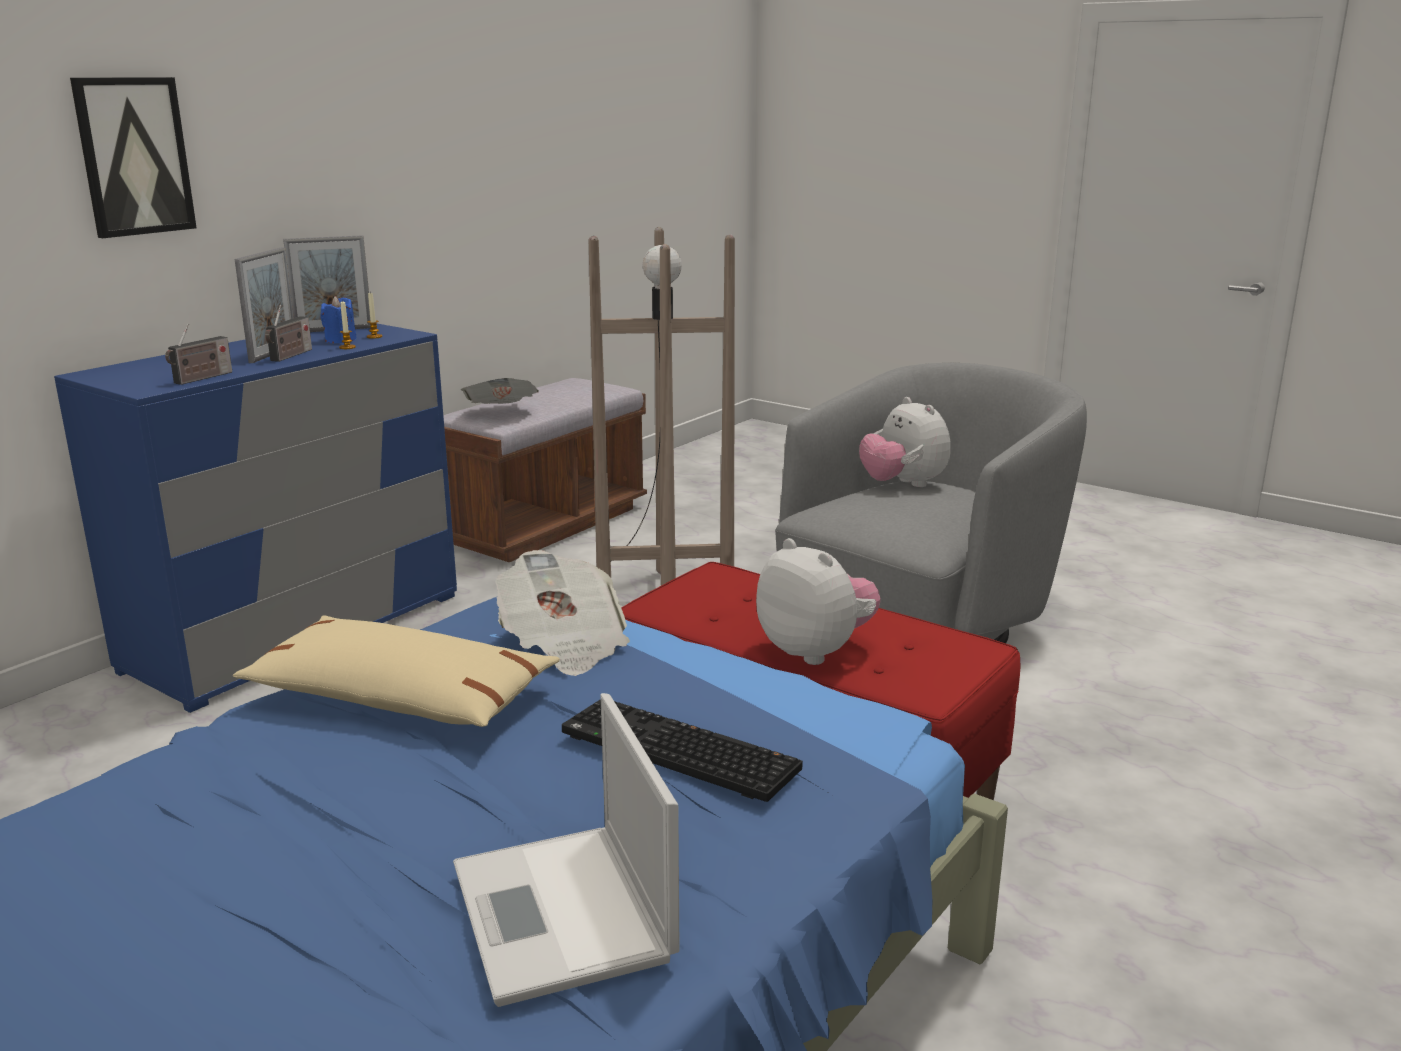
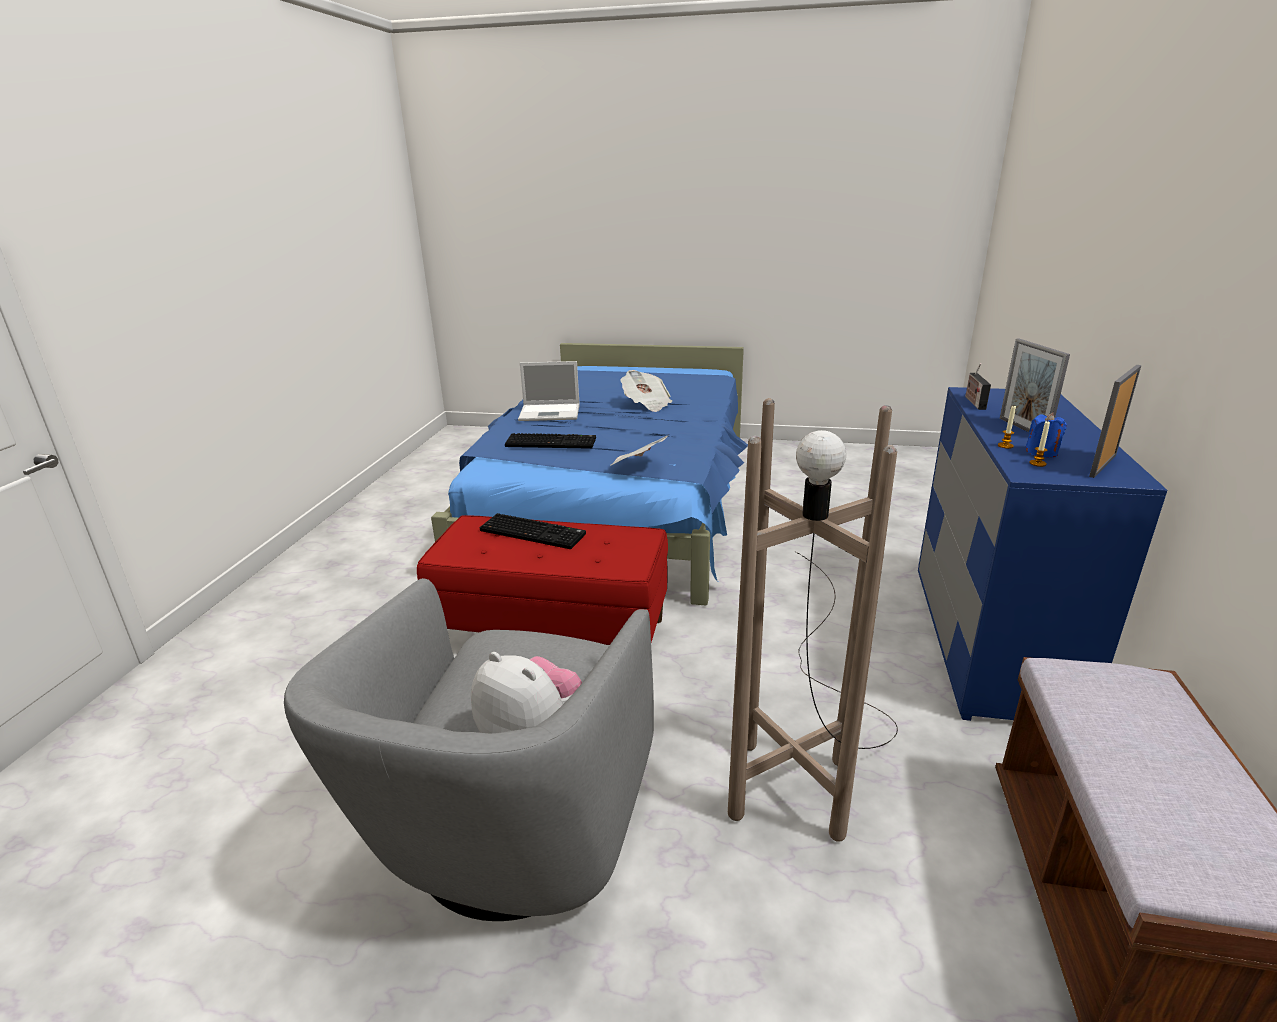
camera: 155 degrees right, 5 degrees up
picture [70,77,197,238] -> none
beige pillow [233,615,560,727] -> none
radio [266,305,312,362] -> none
laptop [453,693,680,1007] -> laptop turned 135 degrees clockwise [518,361,579,421]
newspaper [460,378,539,404] -> newspaper moved to [620,370,672,412]
plush toy [756,538,881,665] -> keyboard [480,513,586,549]

